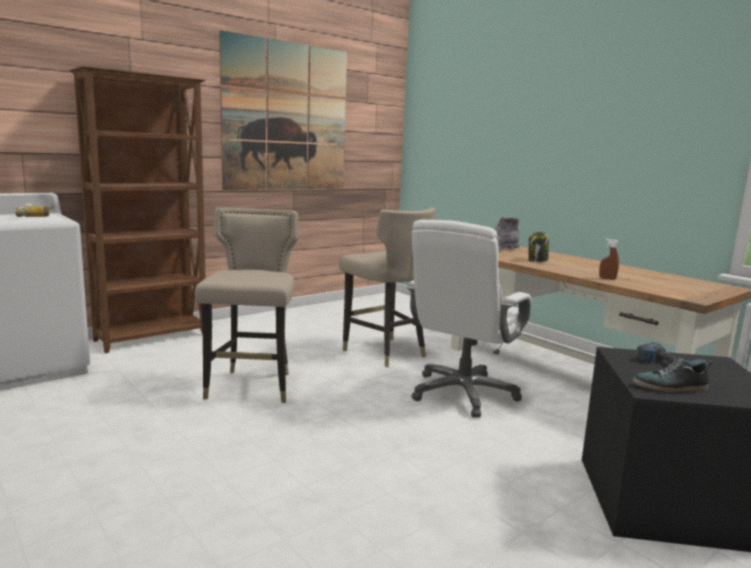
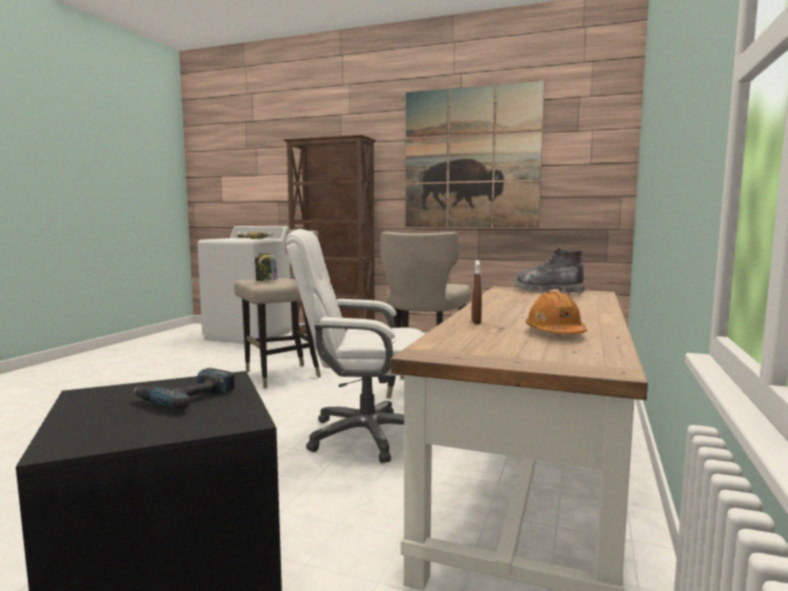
camera: 60 degrees right, 5 degrees down
jar [528,232,549,262] -> jar moved to [255,253,277,281]
shoe [633,358,712,393] -> none
none -> orange hard hat [525,291,587,334]

